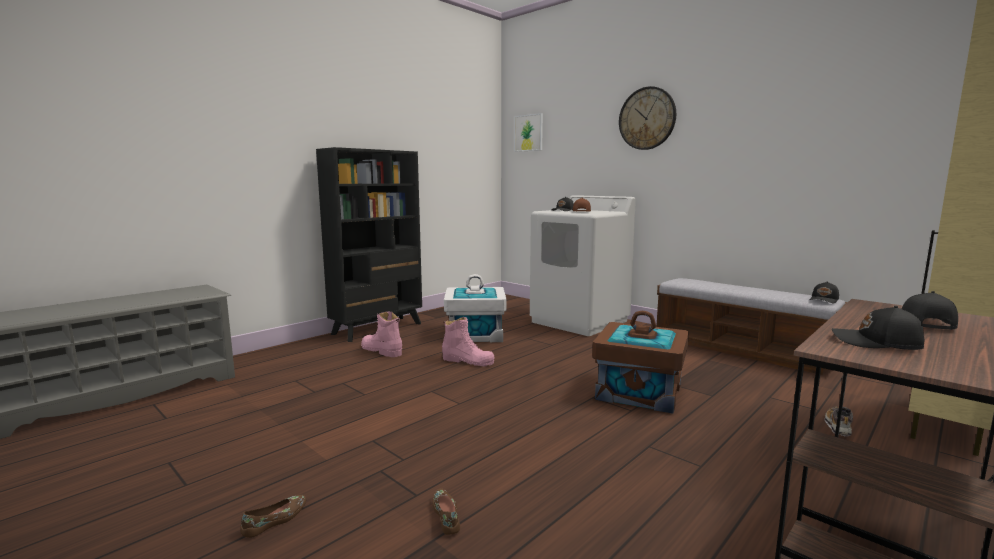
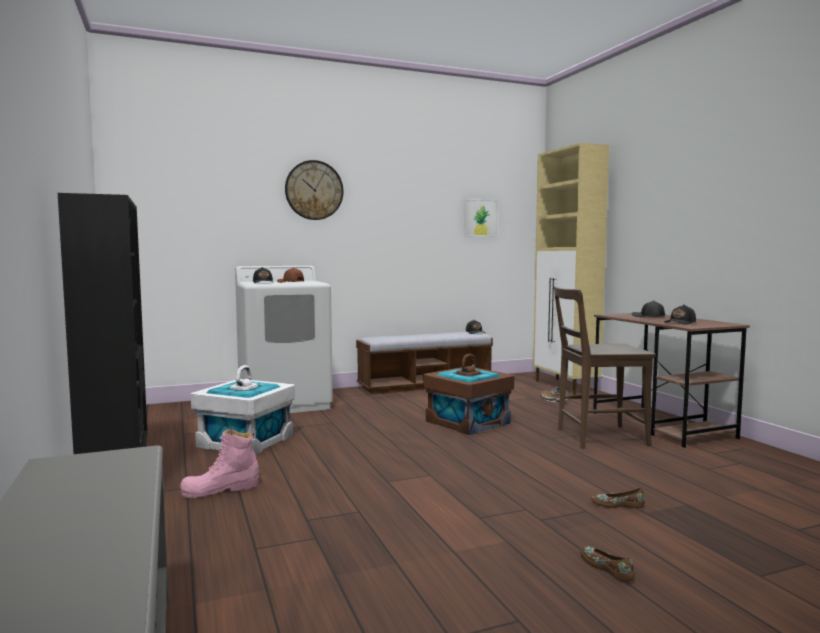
camera: 65 degrees left, 5 degrees down
pink boot [442,317,494,367] -> none
picture [514,113,543,152] -> picture moved to [464,199,498,237]
none -> brown chair [554,286,655,448]

